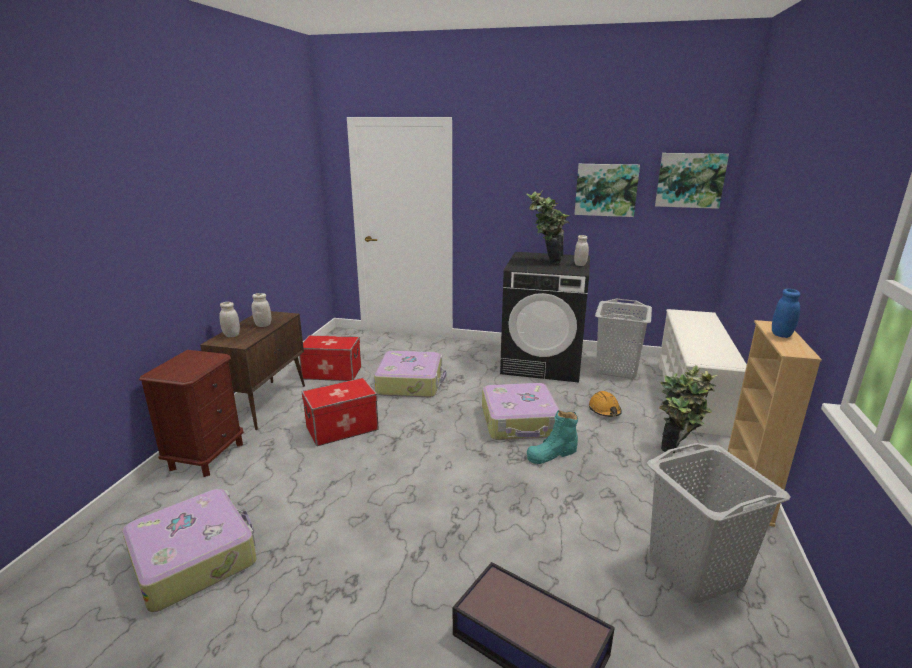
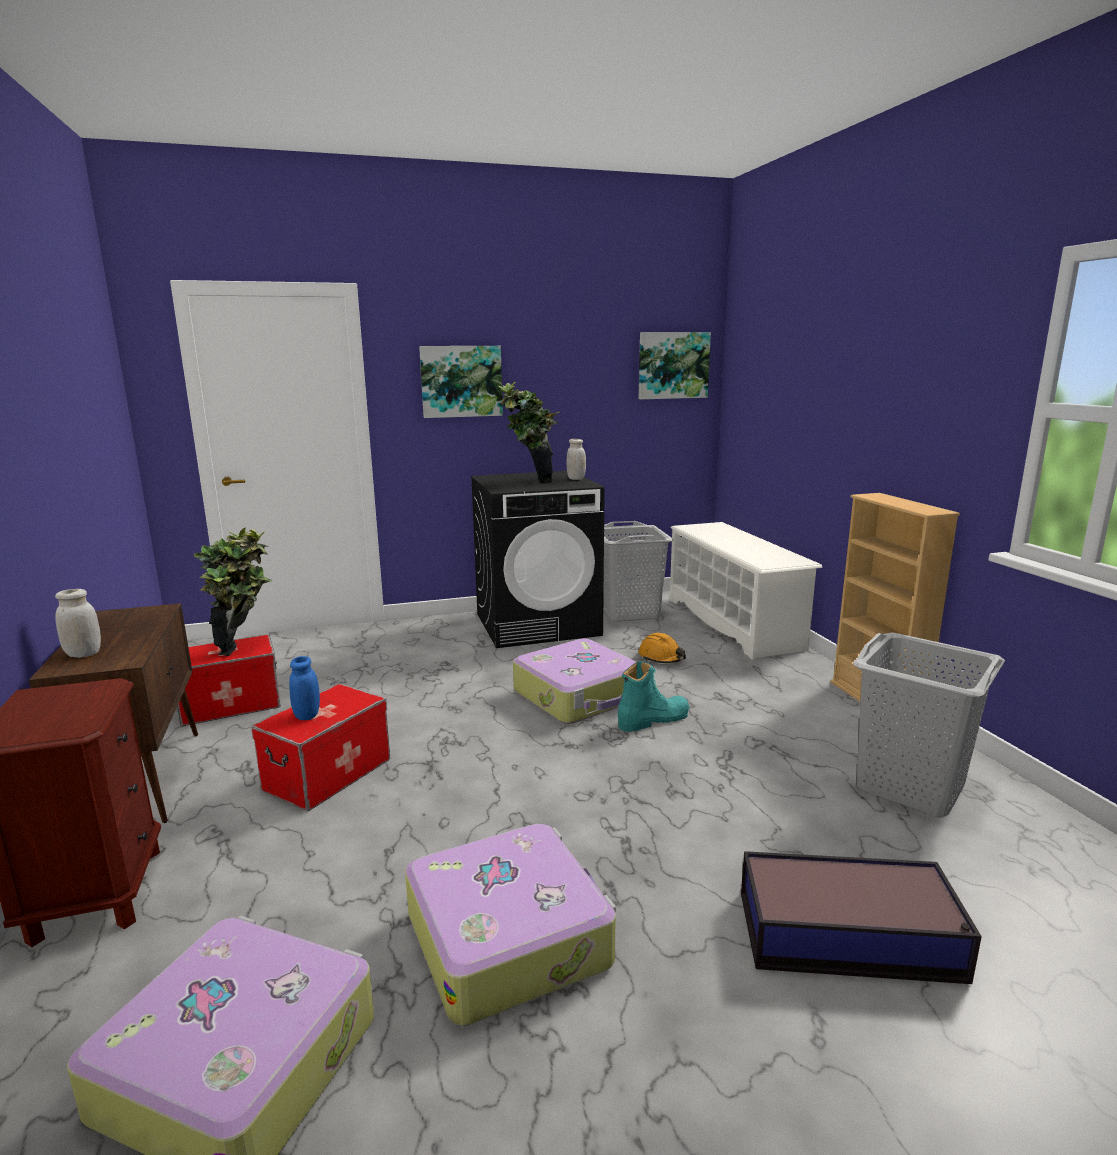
camera: 30 degrees left, 5 degrees down
white jar [252,293,271,327] -> none
suitcase [374,351,446,397] -> suitcase moved to [405,824,616,1026]
turquoise boot [527,410,578,464] -> turquoise boot turned 150 degrees counterclockwise [618,662,689,732]
picture [574,164,640,217] -> picture moved to [419,346,503,418]
potted plant [659,365,717,453] -> potted plant moved to [194,527,272,656]
blue jar [772,289,800,338] -> blue jar moved to [289,656,320,720]

